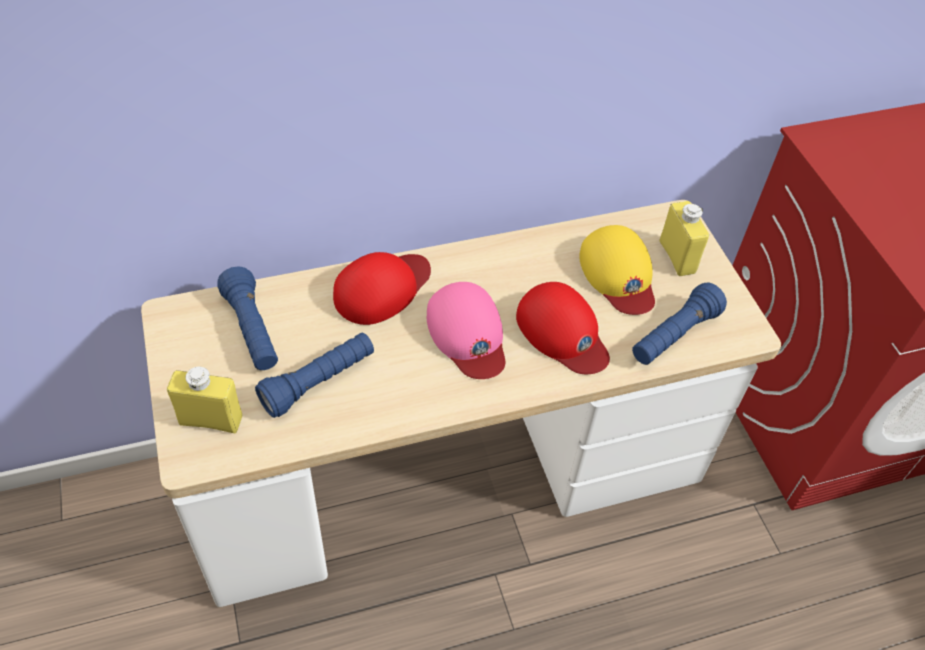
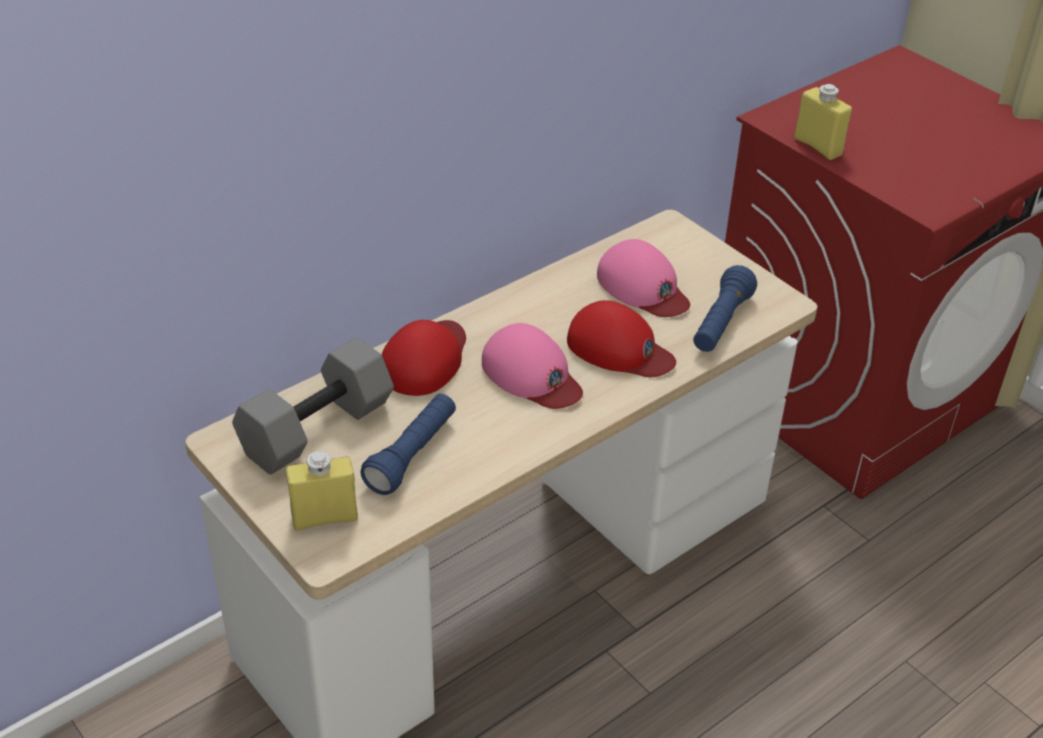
camera: 20 degrees left, 10 degrees down
blue flashlight [217,267,278,370] -> grey dumbbell [232,337,394,475]
yellow cap [579,225,655,315] -> pink cap [597,239,690,317]
yellow bottle [659,201,709,276] -> yellow bottle moved to [794,84,852,160]

